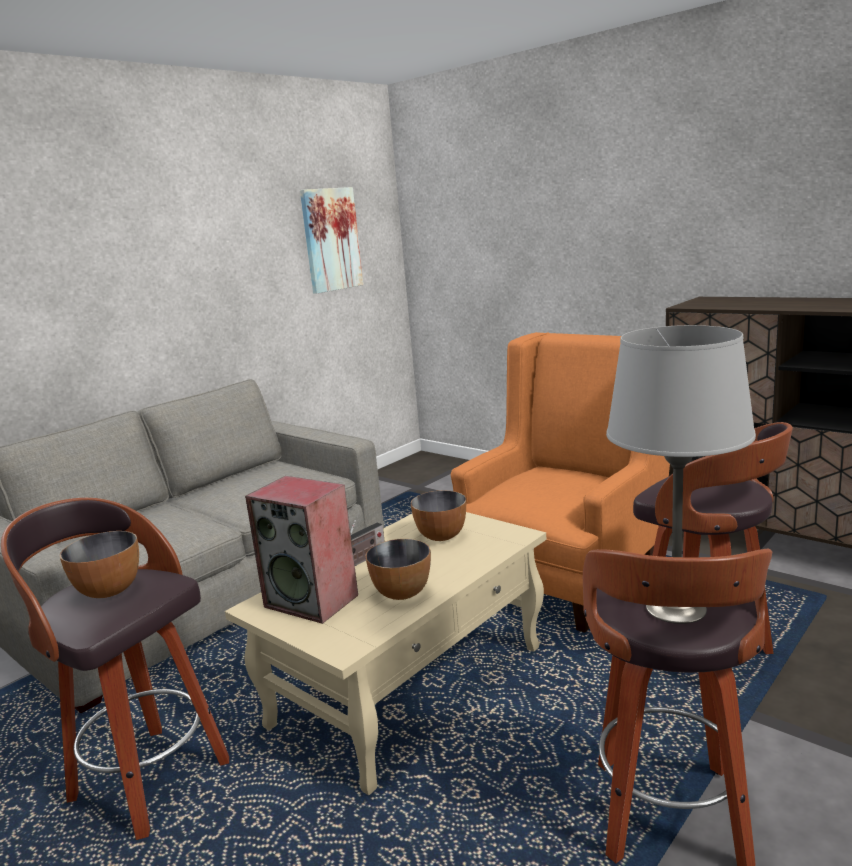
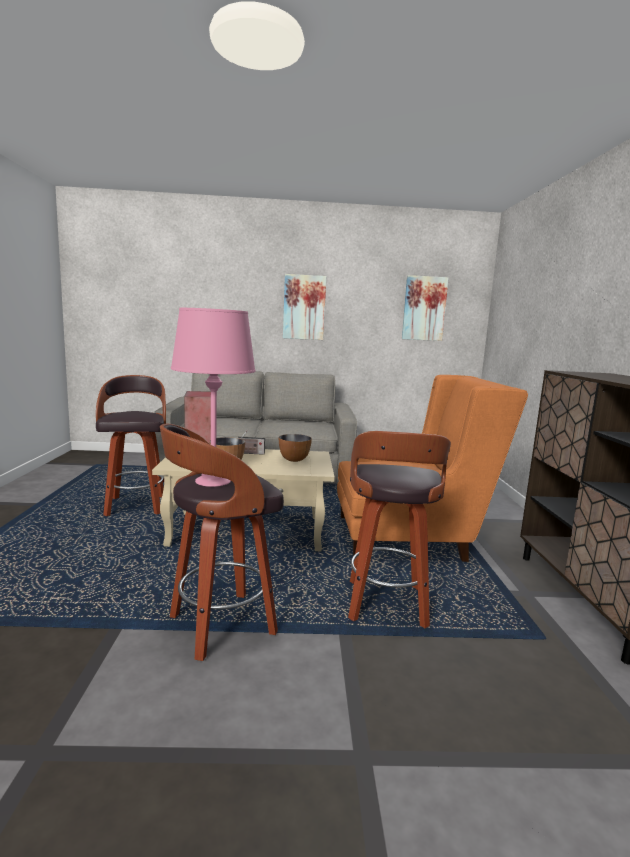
camera: 45 degrees right, 5 degrees down
bowl [60,531,139,598] -> none
grey table lamp [606,325,756,624] -> pink table lamp [171,308,256,487]
none -> picture [283,274,327,340]

